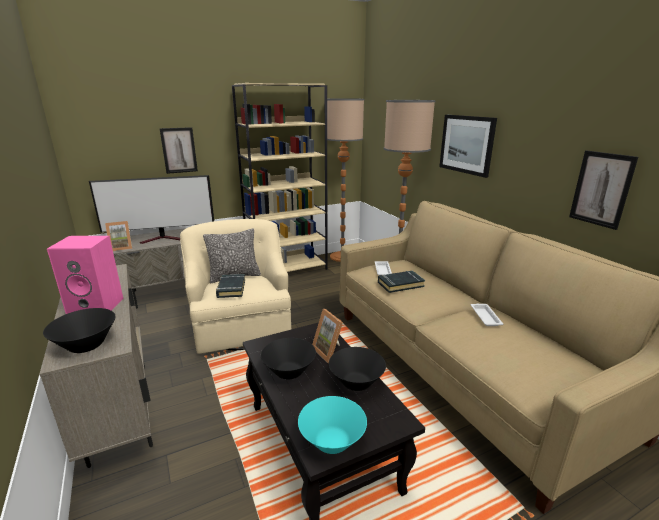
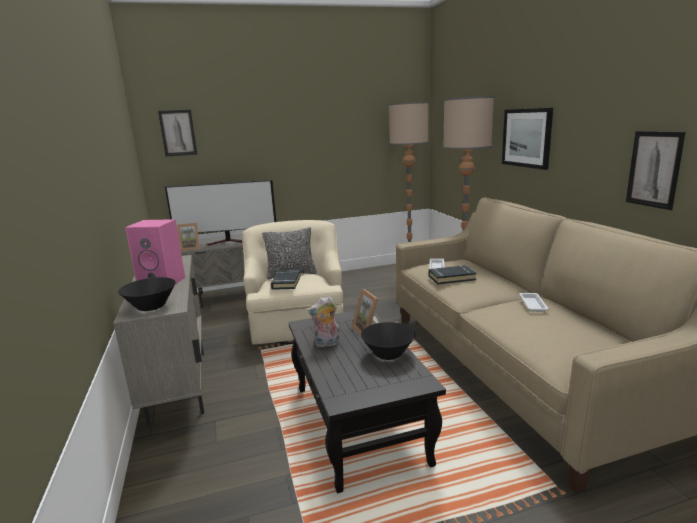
camera: 10 degrees right, 5 degrees down
picture [160,127,198,174] -> picture moved to [158,110,197,156]
beige bookcase [232,83,328,272] -> none
black bowl [261,338,316,379] -> plush toy [307,296,340,347]
turquoise bowl [298,396,367,454] -> none

